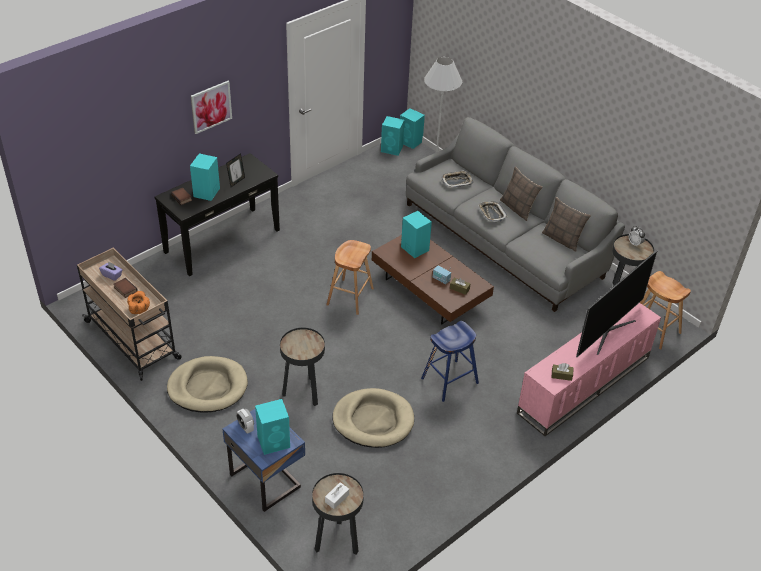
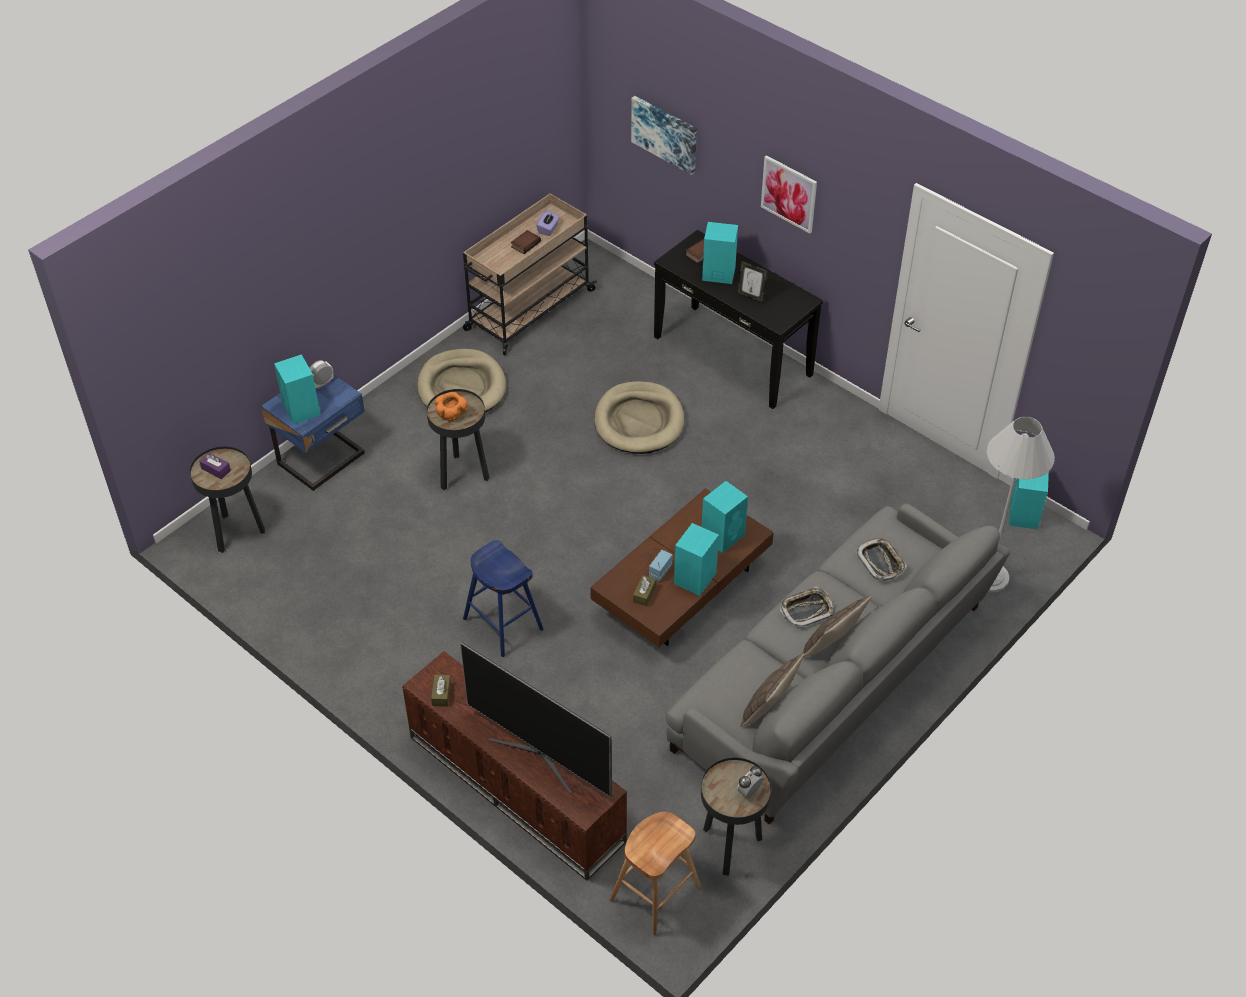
camera: 85 degrees right, 5 degrees up
orange bowl [127,291,150,314] -> orange bowl moved to [435,392,468,421]
white tissue box [325,482,349,509] -> purple tissue box [199,453,231,479]
brown stool [326,240,374,315] -> none
beige dog bed [332,388,414,448] -> beige dog bed moved to [595,381,684,454]
turquoise speaker [400,108,425,149] -> turquoise speaker moved to [674,523,719,596]
pink tv stand [517,303,661,436] -> brown tv stand [402,651,627,881]
none -> picture [631,96,697,175]

